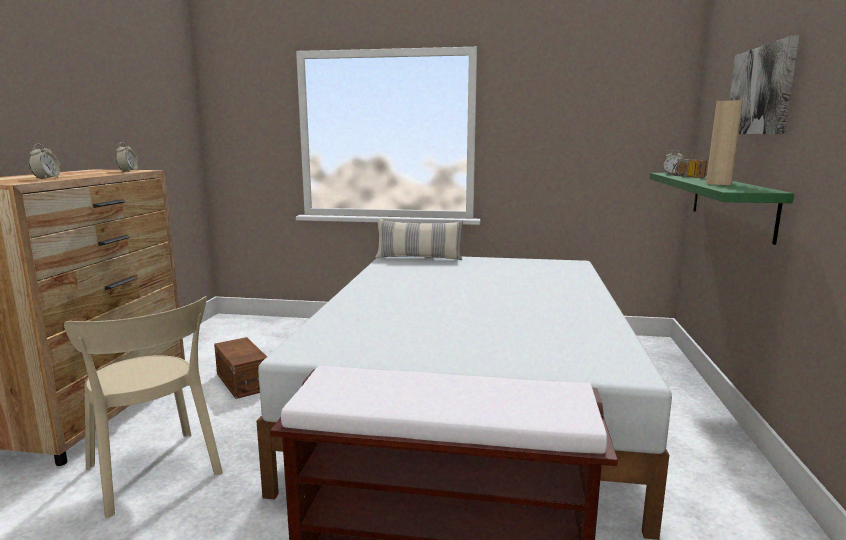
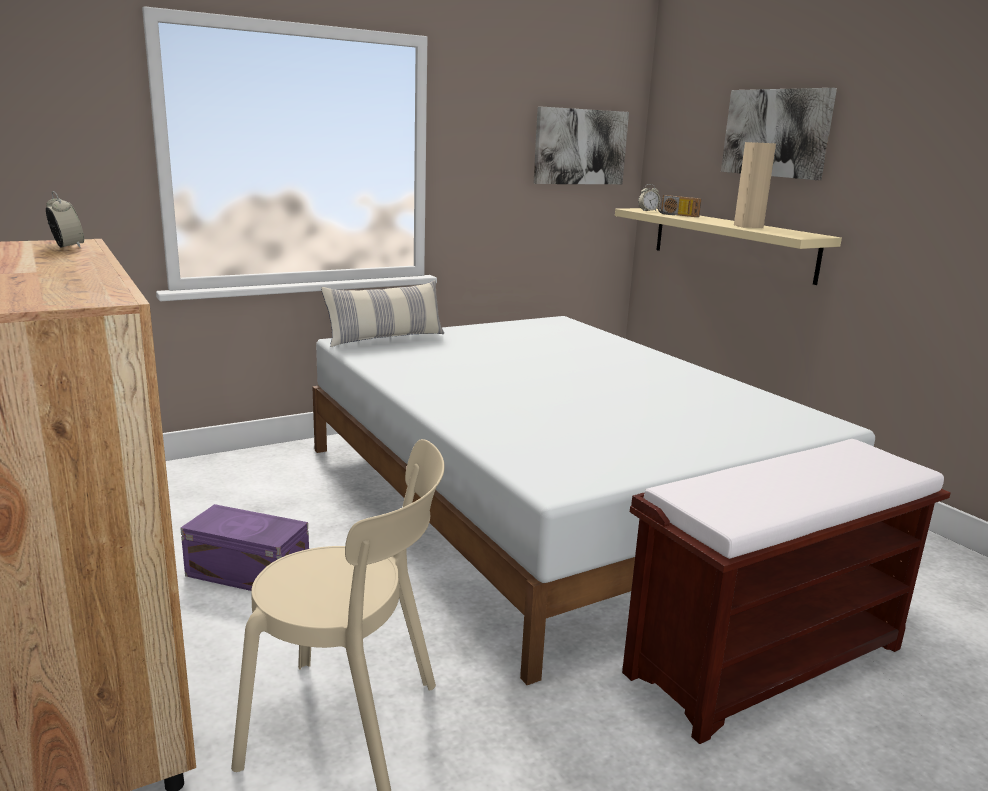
camera: 40 degrees left, 5 degrees up
alarm clock [29,144,61,179] -> none
brown storage box [214,337,267,399] -> purple storage box [180,504,309,591]
green shelf [649,173,794,245] -> beige shelf [615,208,842,285]
none -> picture [533,107,629,184]

